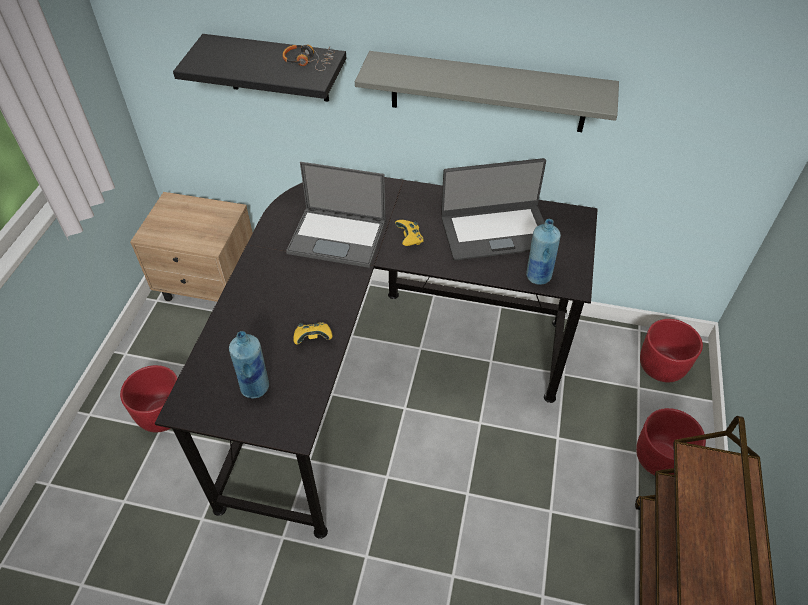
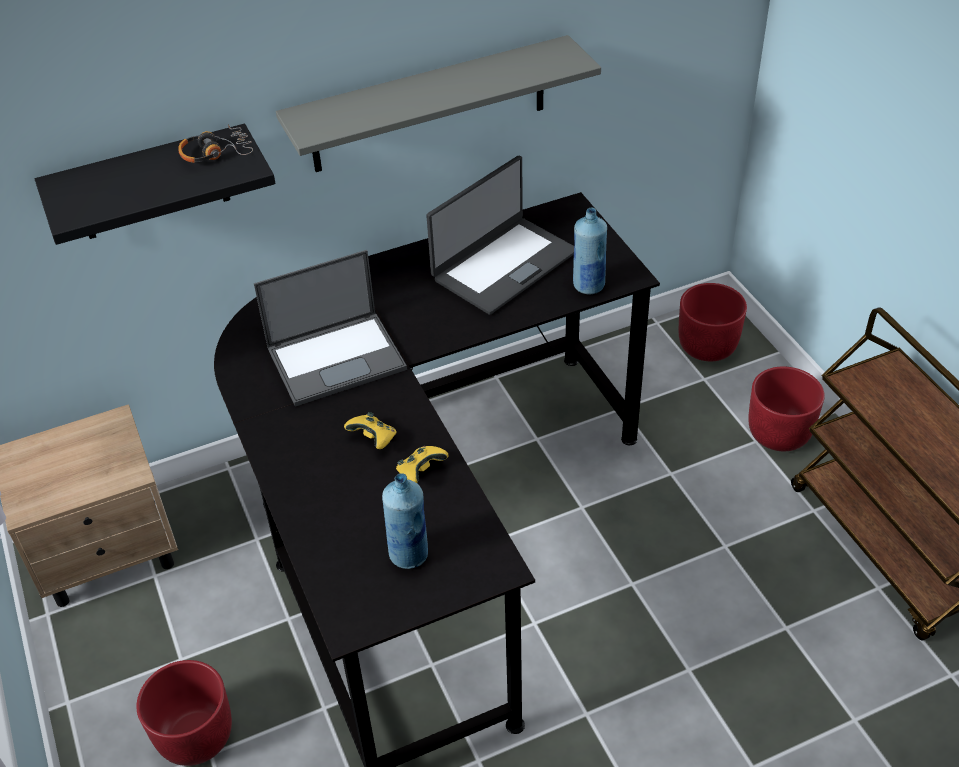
camera: 35 degrees left, 5 degrees down
yellow game controller [395,220,424,246] -> yellow game controller moved to [344,412,397,449]

